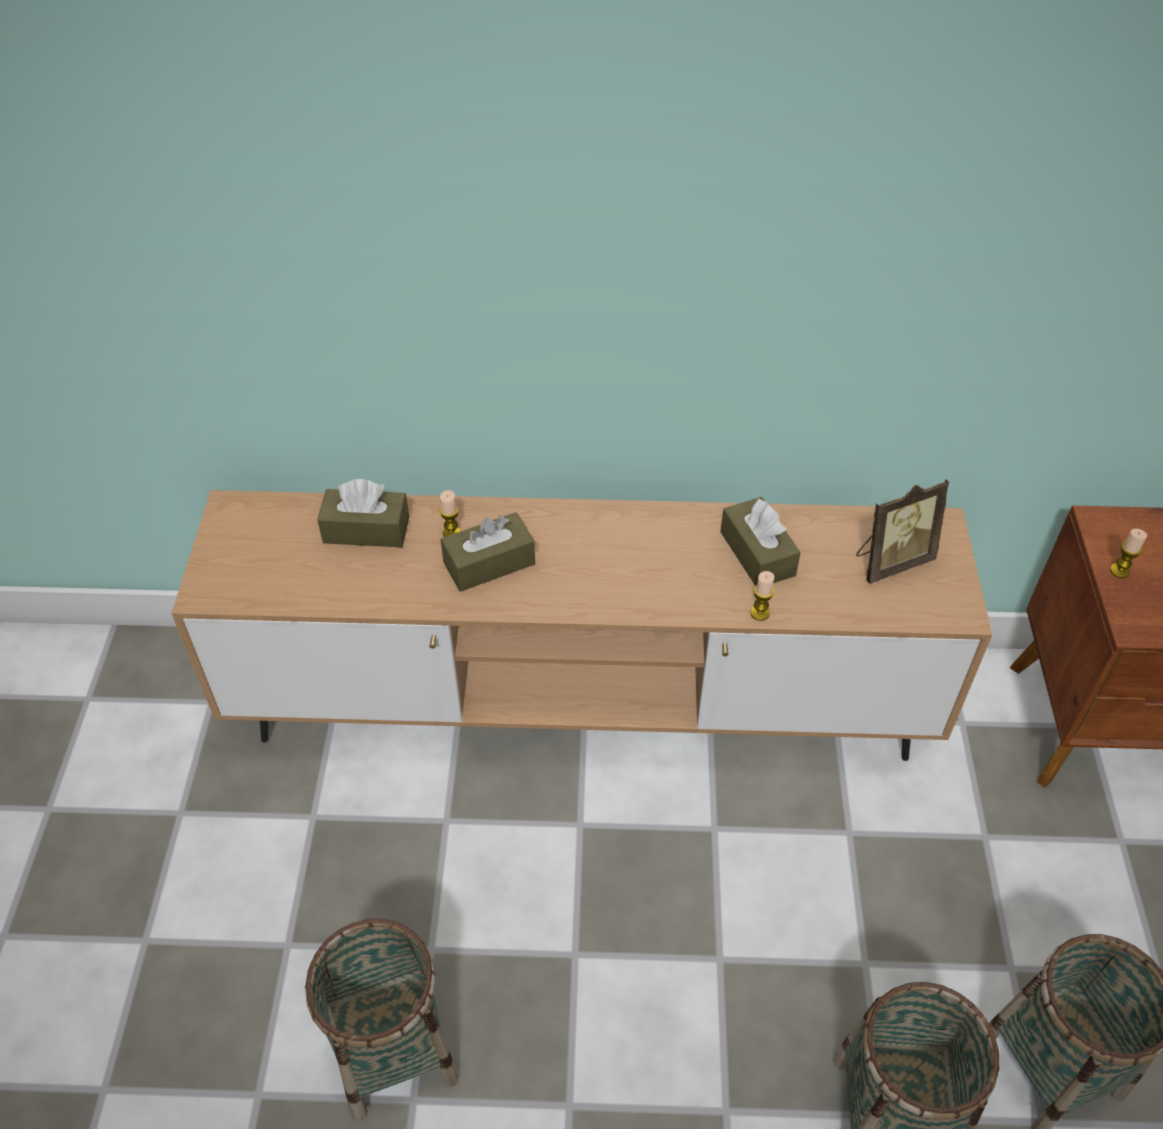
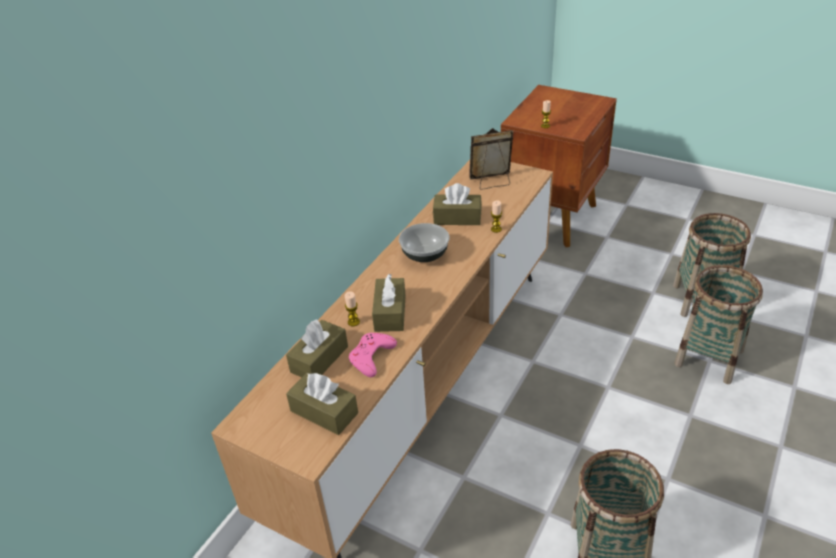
camera: 60 degrees left, 10 degrees down
picture frame [856,479,949,583] -> picture frame turned 105 degrees counterclockwise [469,128,513,190]
none -> brown tissue box [286,373,358,435]
none -> pink game controller [349,333,397,377]
none -> bowl [399,223,450,262]

